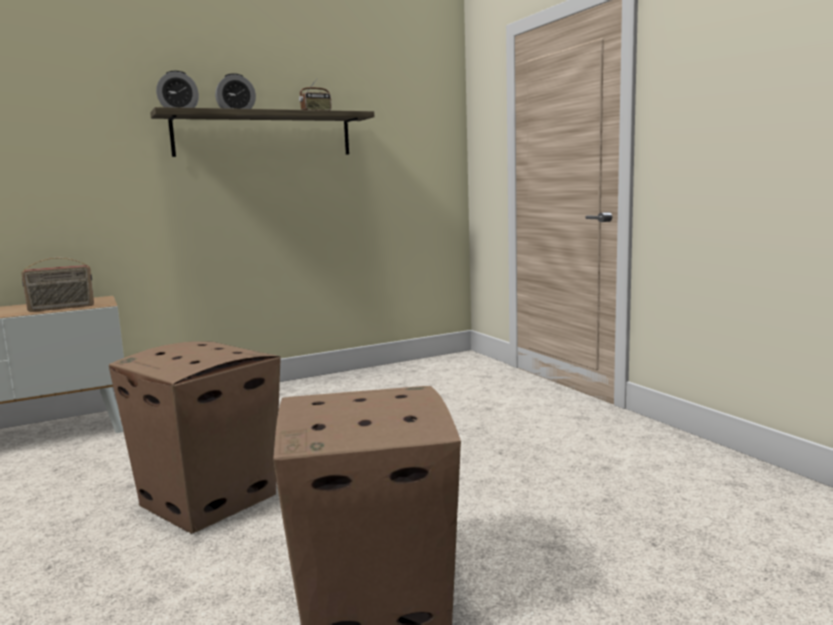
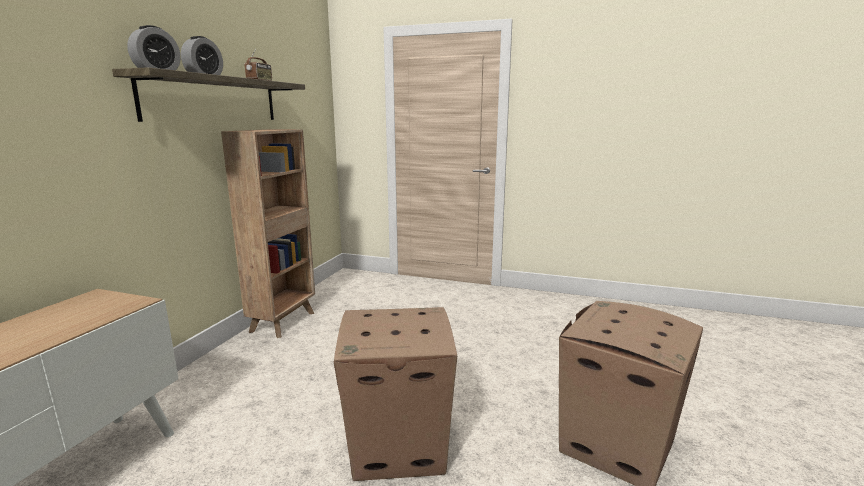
camera: 45 degrees left, 5 degrees up
radio [22,258,94,312] -> none
none -> brown bookcase [221,129,315,338]

